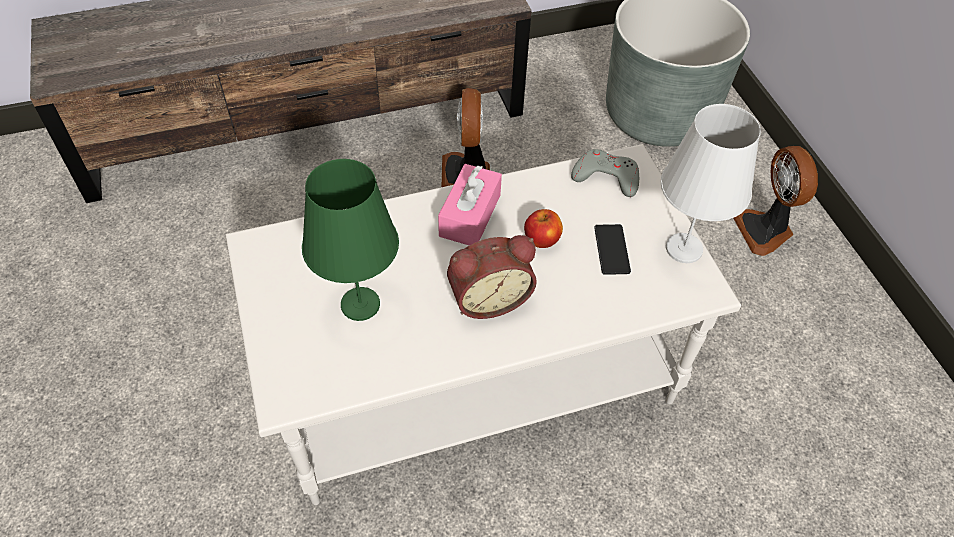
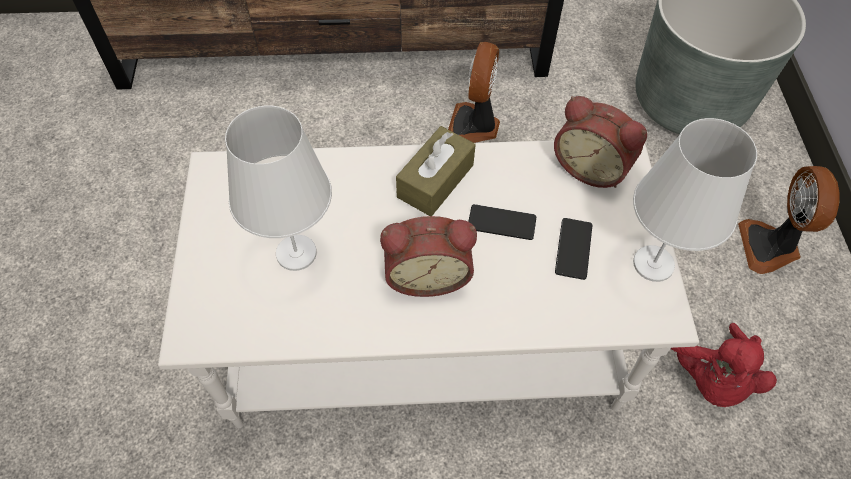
camera: 15 degrees right, 5 degrees up
green table lamp [302,159,399,321] -> white table lamp [225,106,332,271]
pink tissue box [438,164,502,245] -> brown tissue box [396,126,476,216]
apple [524,209,563,248] -> phone [468,204,536,240]
grey game controller [571,149,639,197] -> alarm clock [554,96,647,188]
none -> red plush toy [671,323,777,407]

